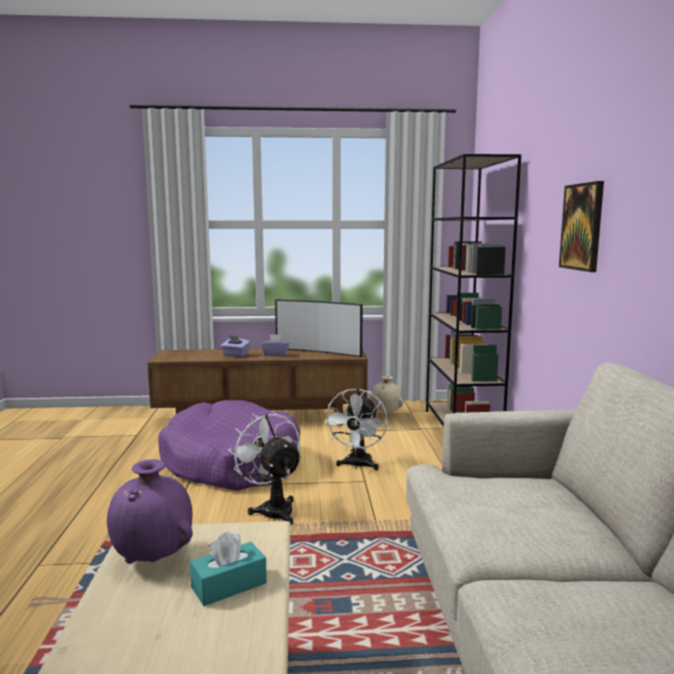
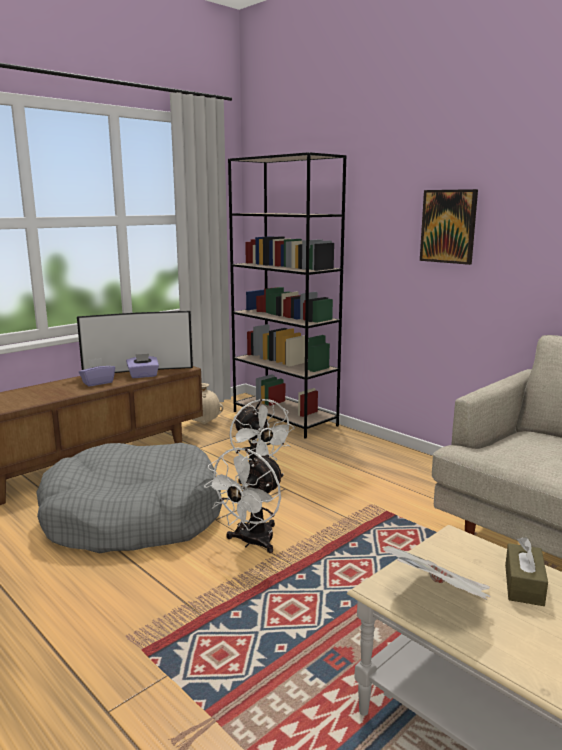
camera: 40 degrees left, 5 degrees up
purple vase [107,459,193,564] -> newspaper [384,546,491,600]
purple dog bed [158,400,300,491] -> grey dog bed [36,443,222,553]
turquoise tissue box [190,531,267,606] -> brown tissue box [505,537,548,606]
purple tissue box [220,335,251,357] -> purple tissue box moved to [126,354,159,378]
white fan [229,411,302,525] -> white fan turned 75 degrees counterclockwise [204,447,284,553]

